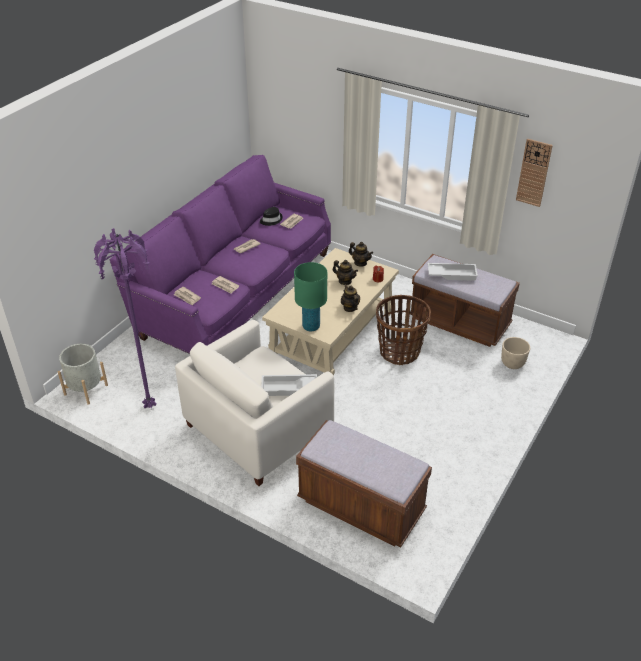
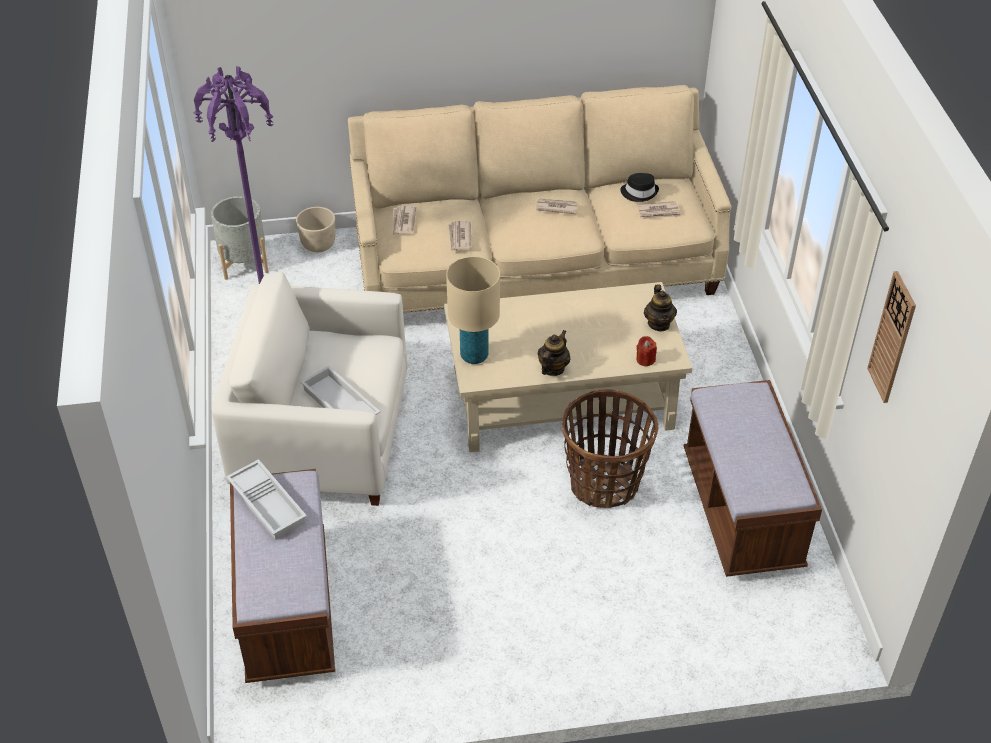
camera: 50 degrees right, 5 degrees up
purple sofa [110,155,331,354] -> beige sofa [348,85,732,313]
green table lamp [294,262,327,332] -> beige table lamp [446,256,500,364]
teapot [333,260,358,285] -> none
white tray [428,263,478,281] -> white tray moved to [226,459,307,540]
beige planter [501,337,530,369] -> beige planter moved to [296,207,335,253]

